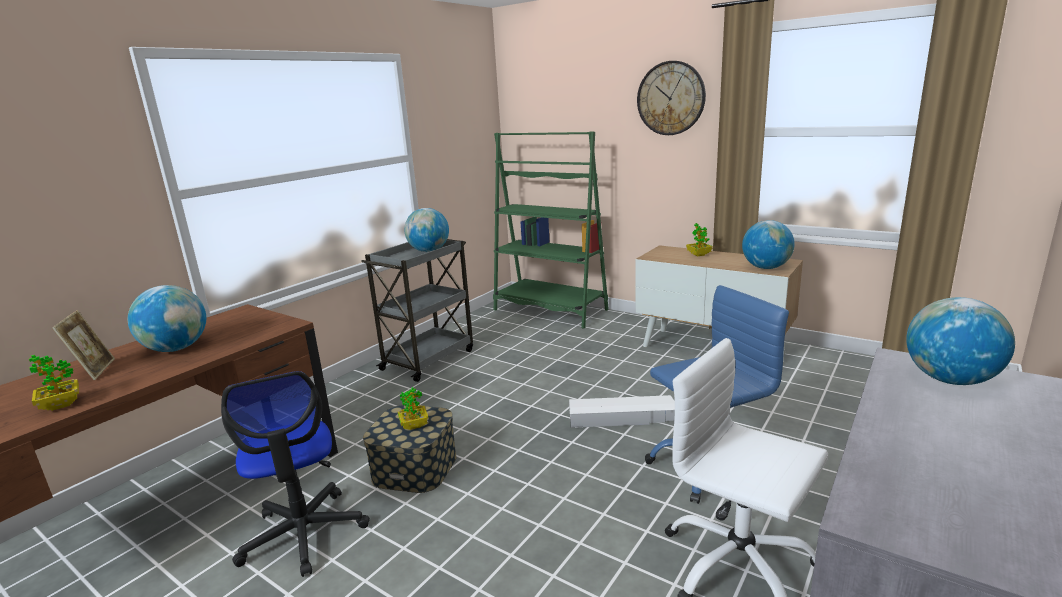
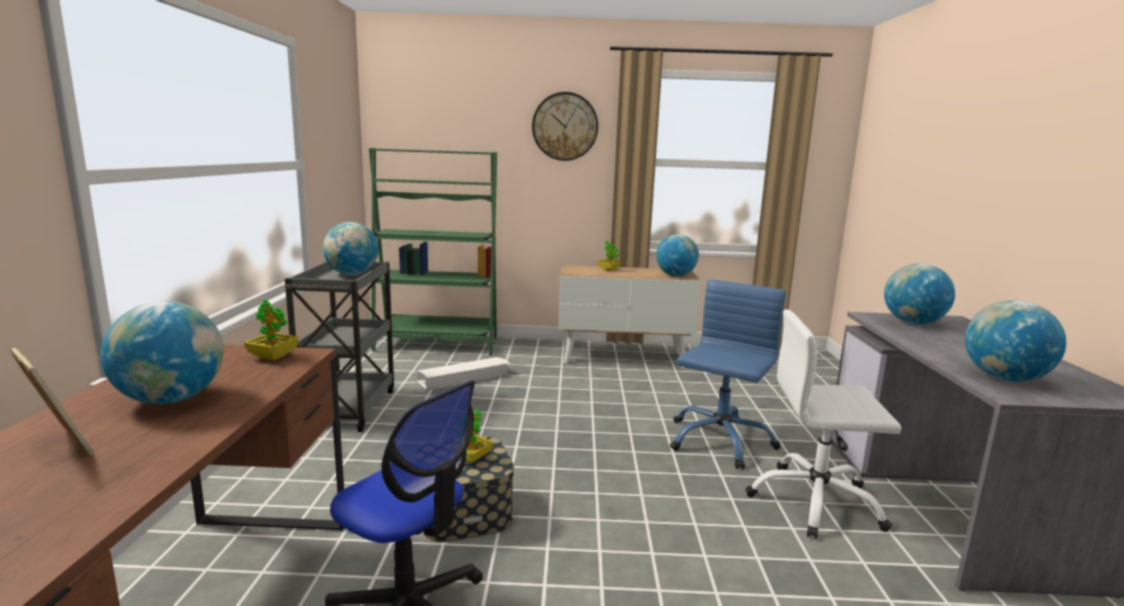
camera: 35 degrees left, 5 degrees down
potted plant [29,355,79,411] -> potted plant moved to [244,300,299,361]
white storage box [569,395,675,428] -> white storage box moved to [417,357,509,391]
none -> globe [965,300,1066,382]

